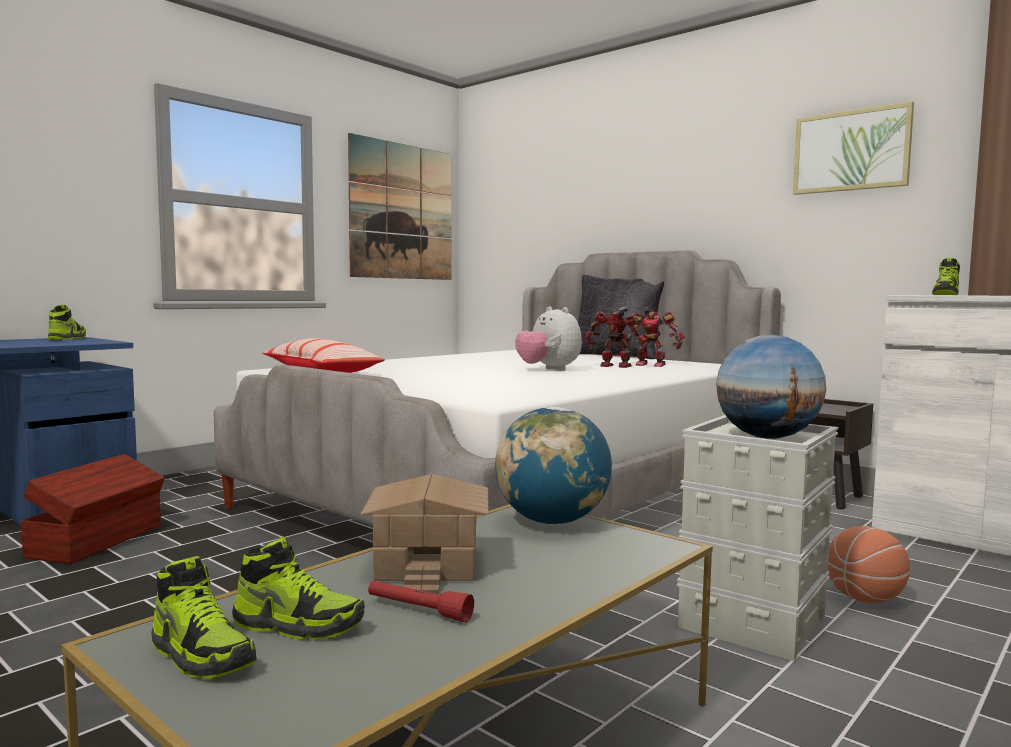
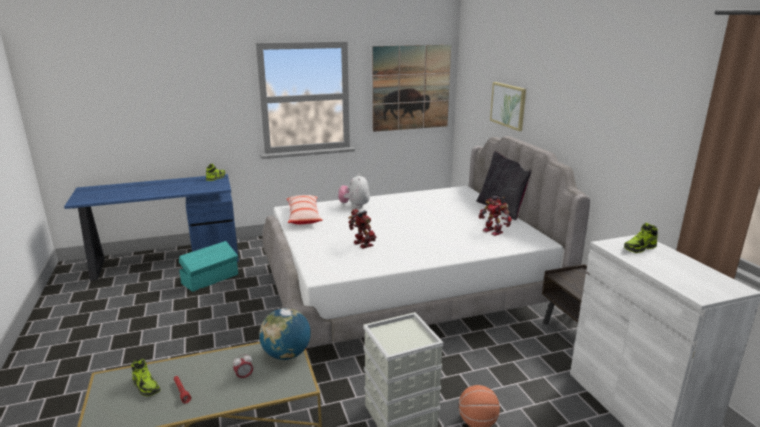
camera: 30 degrees right, 15 degrees up
brown storage box [21,454,165,564] -> turquoise storage box [179,241,238,292]
shoe [151,556,257,679] -> none
toy house [360,474,489,594] -> none
plush toy [515,307,582,371] -> plush toy moved to [338,173,370,208]
toy robot [585,307,648,368] -> toy robot moved to [348,209,376,249]
globe [716,335,826,439] -> none
picture [793,101,914,195] -> picture moved to [490,82,526,131]
none -> alarm clock [233,354,253,381]

